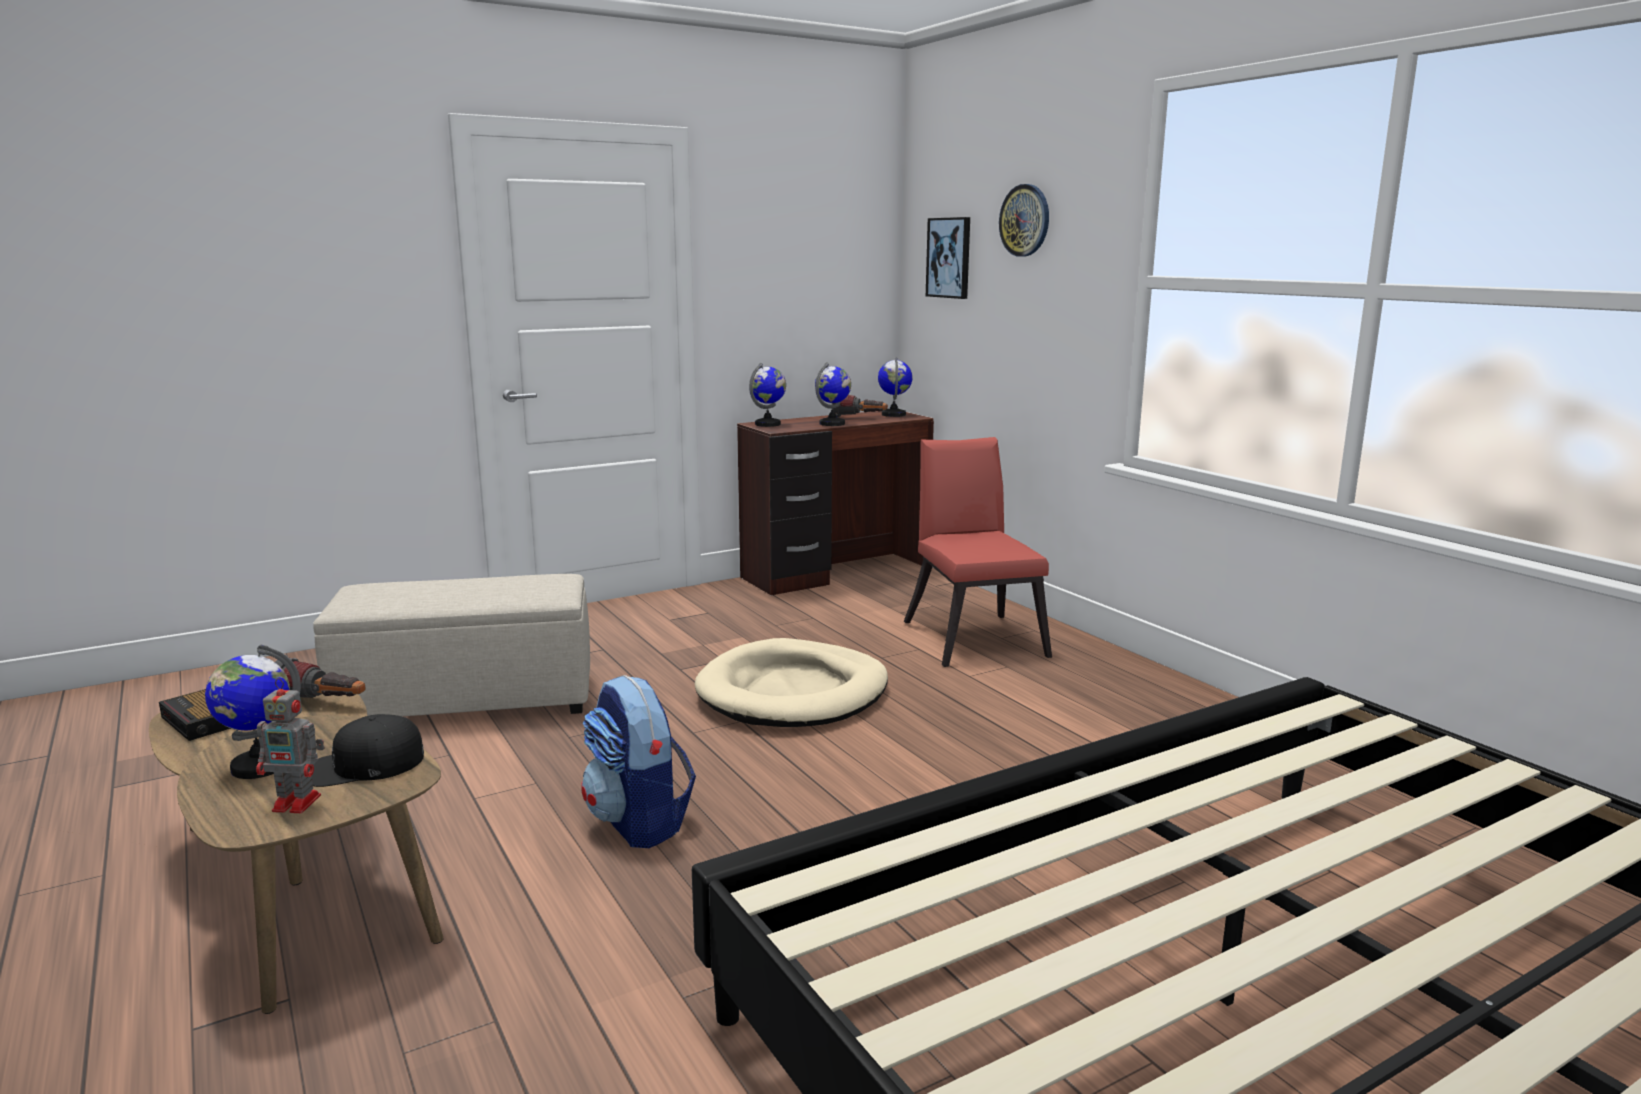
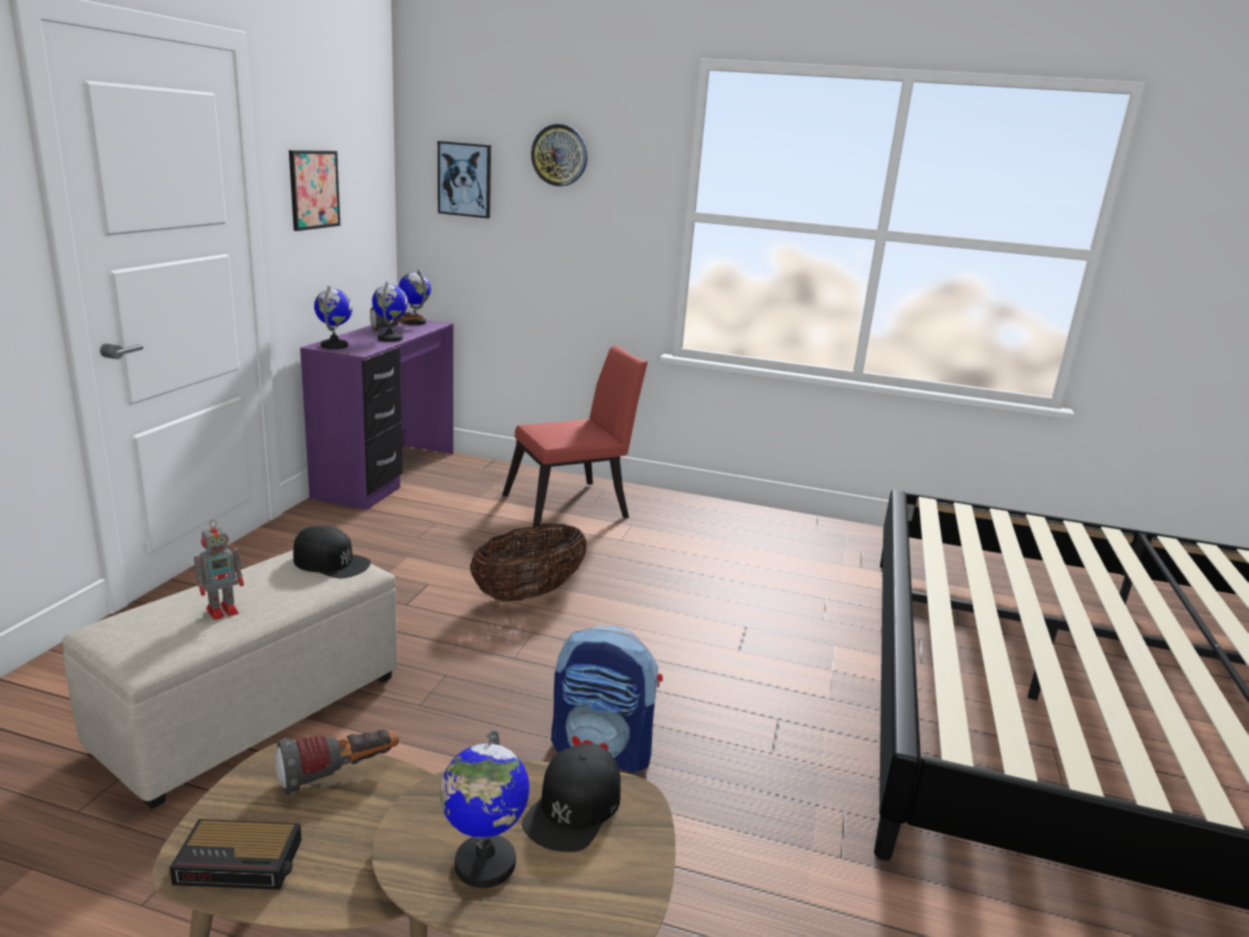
camera: 45 degrees left, 5 degrees up
toy robot [256,678,325,813] -> toy robot moved to [194,520,244,620]
beige dog bed [695,638,888,727] -> basket [470,524,587,602]
brown desk [737,411,934,596] -> purple desk [300,320,454,510]
red chair [904,437,1052,667] -> red chair turned 120 degrees clockwise [502,345,648,530]
none -> picture [289,150,340,231]
none -> black cap [293,526,371,578]

